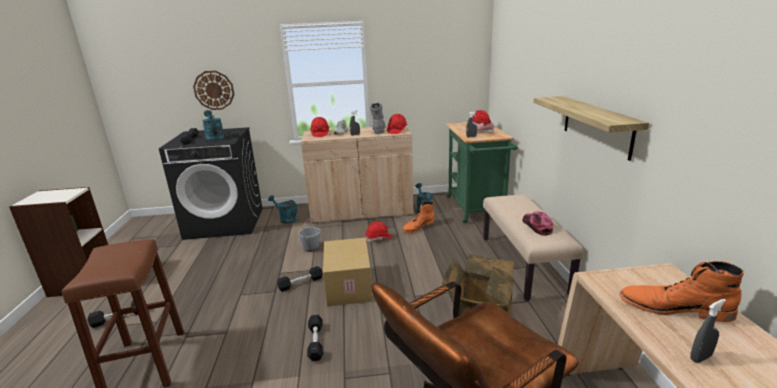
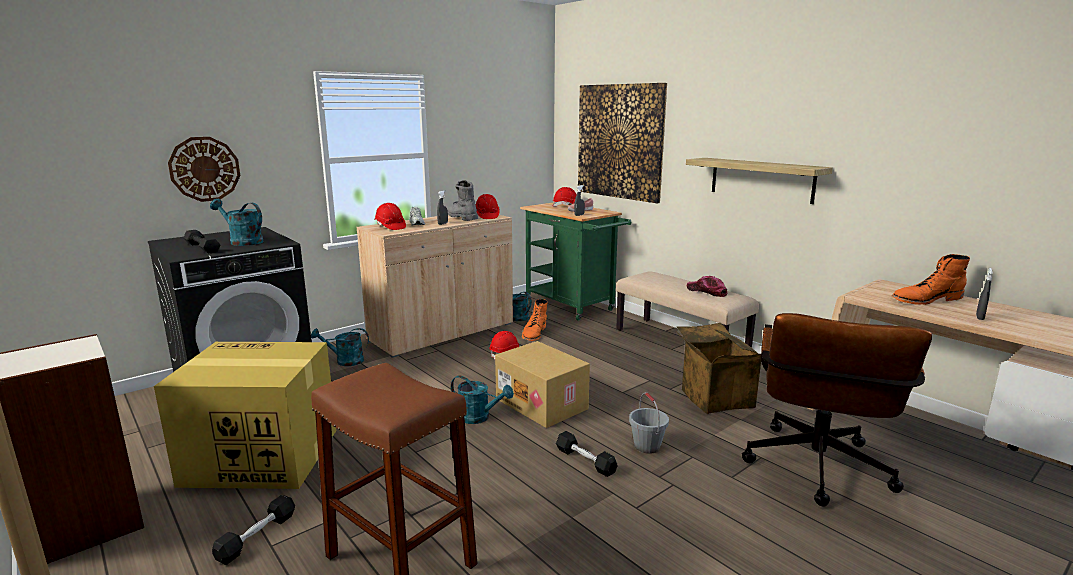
camera: 35 degrees left, 5 degrees down
black dumbbell [277,266,323,292] -> turquoise watering can [451,375,514,424]
grey bucket [298,218,321,252] -> grey bucket moved to [629,393,669,454]
none -> cardboard box [154,342,336,489]
none -> picture [578,83,667,203]

